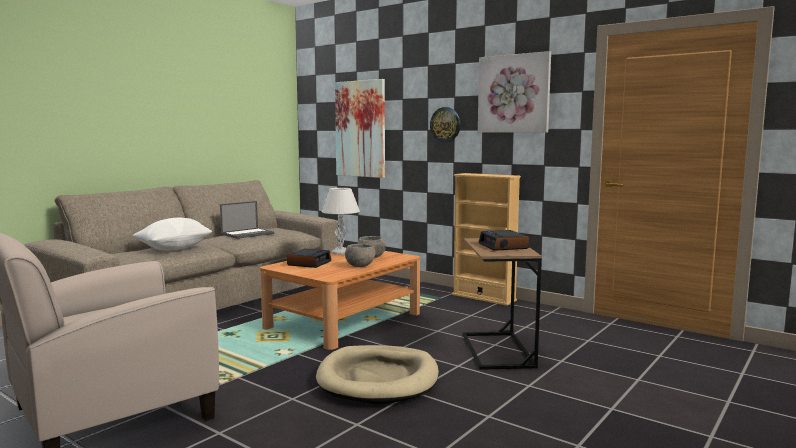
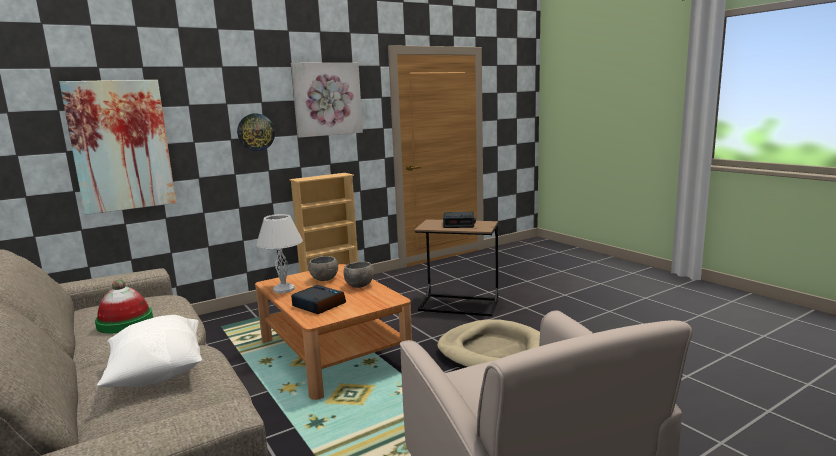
camera: 70 degrees left, 5 degrees up
laptop [220,201,274,239] -> hat [95,280,153,333]

